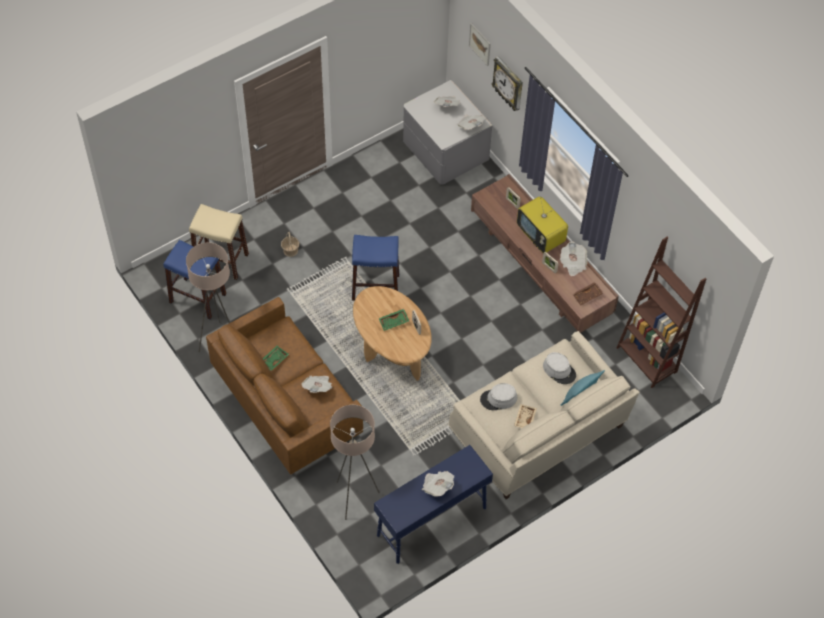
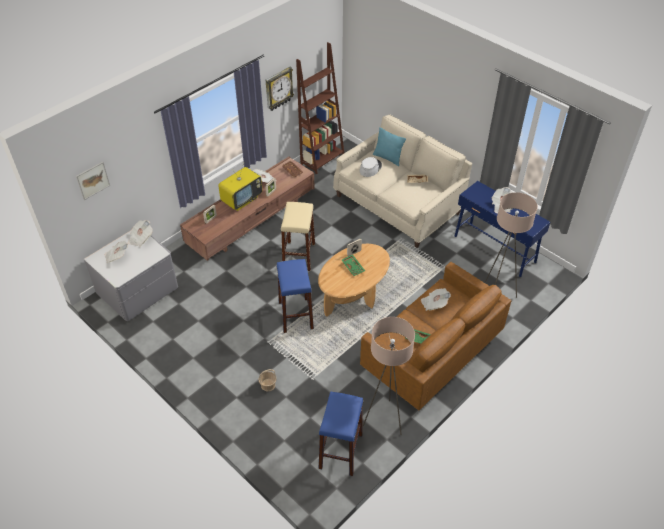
camera: 100 degrees left, 10 degrees down
beige stool [189,204,249,280] -> beige stool moved to [281,202,315,271]
grey hat [480,383,517,410] -> none
wall clock [491,56,523,111] -> wall clock moved to [266,67,294,111]

